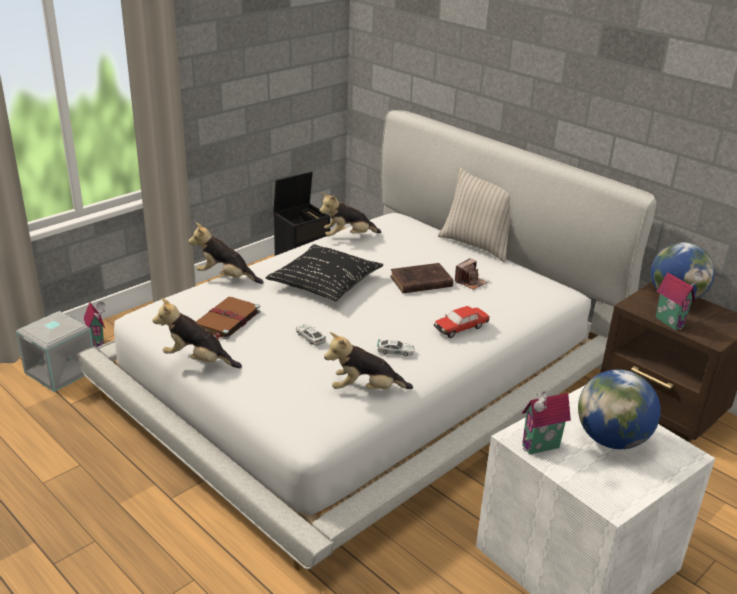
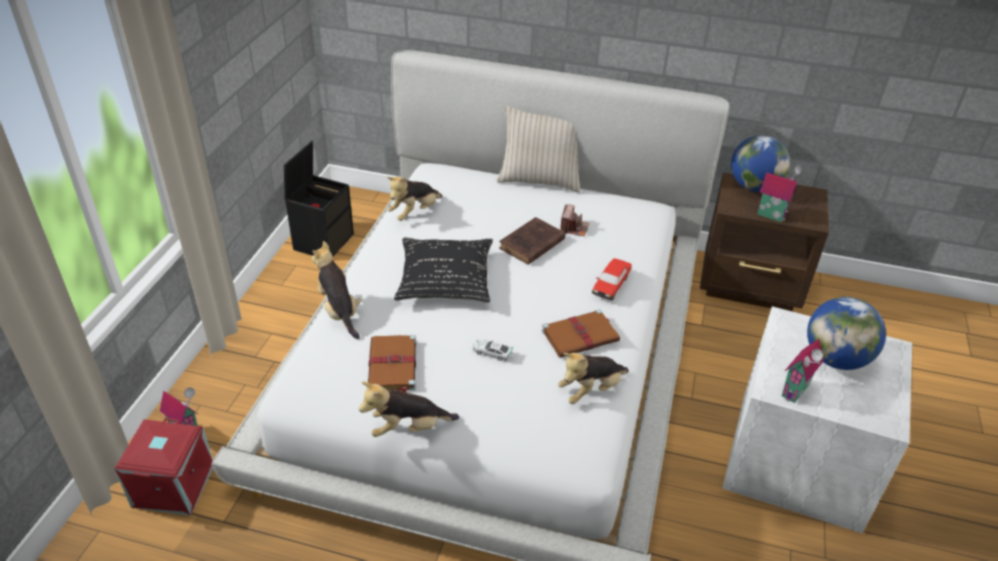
camera: 30 degrees left, 10 degrees up
grey storage box [16,311,93,392] -> red storage box [115,418,213,516]
plush toy [188,222,264,284] -> plush toy turned 75 degrees clockwise [311,241,361,339]
toy car [377,339,415,356] -> brown book [542,309,620,358]

